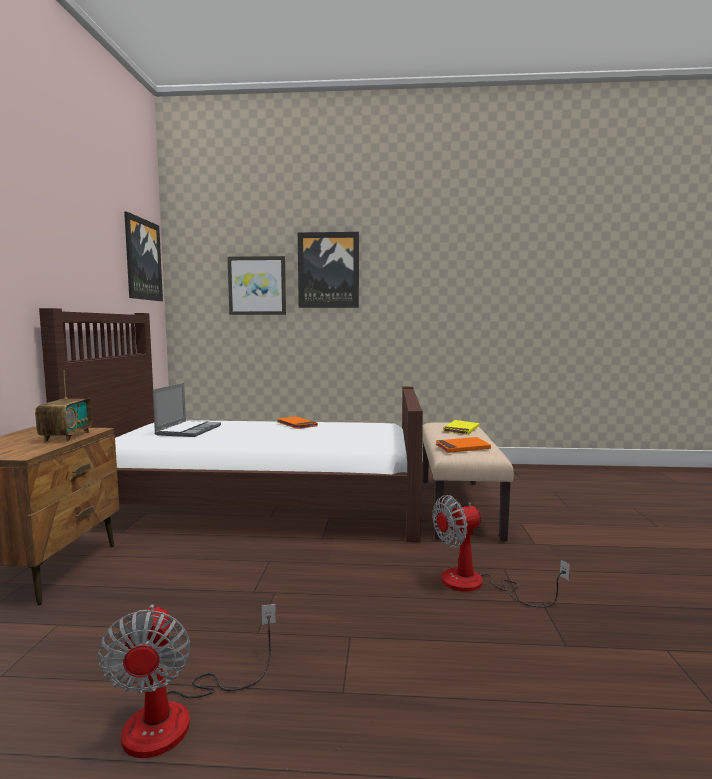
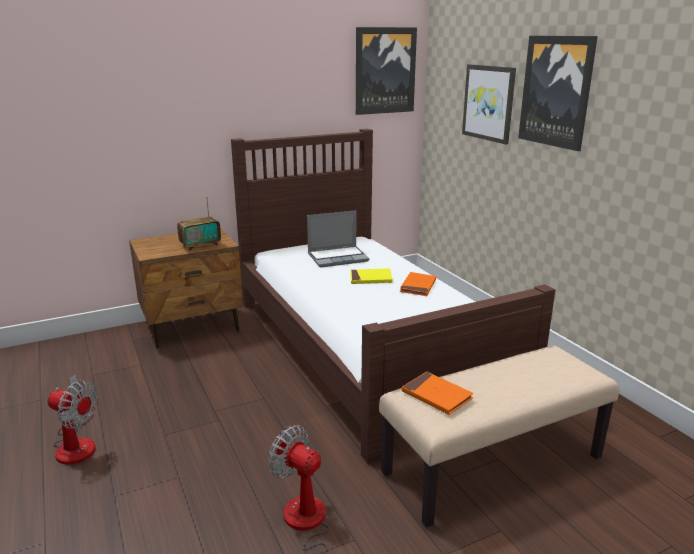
camera: 60 degrees right, 15 degrees up
fan [97,604,276,758] -> fan turned 120 degrees counterclockwise [47,374,97,465]
yellow book [443,420,479,435] -> yellow book moved to [350,268,392,284]

